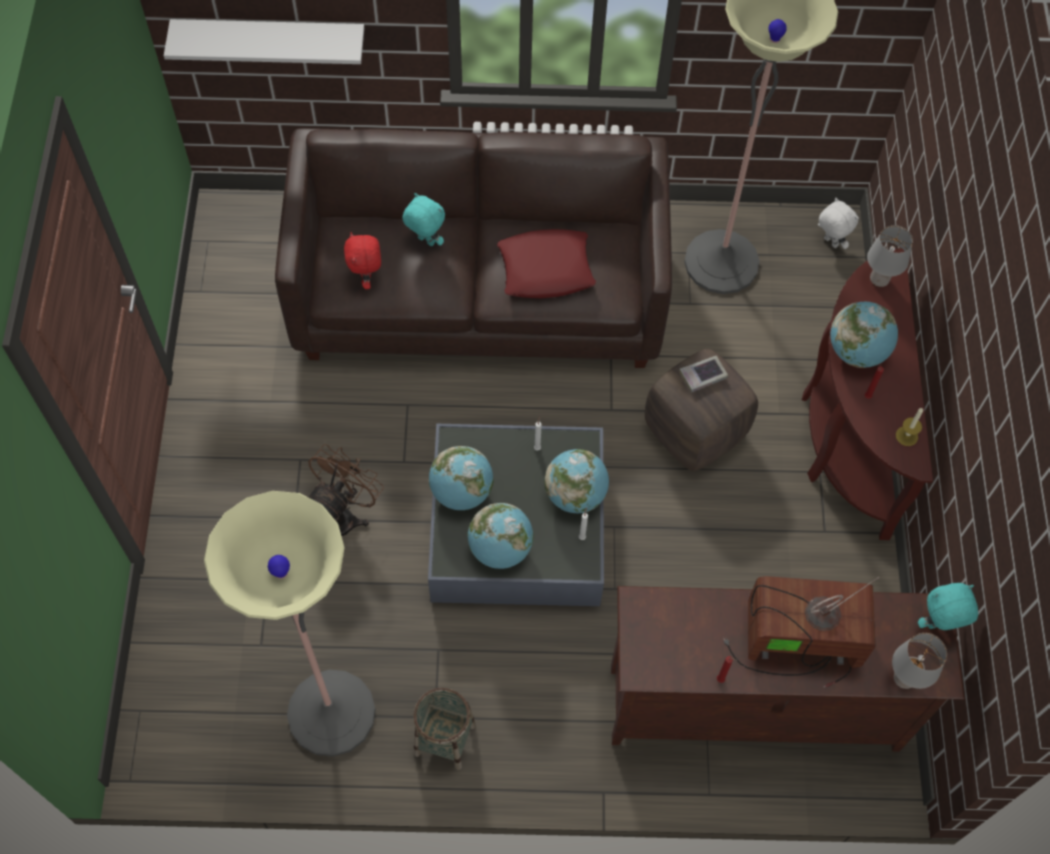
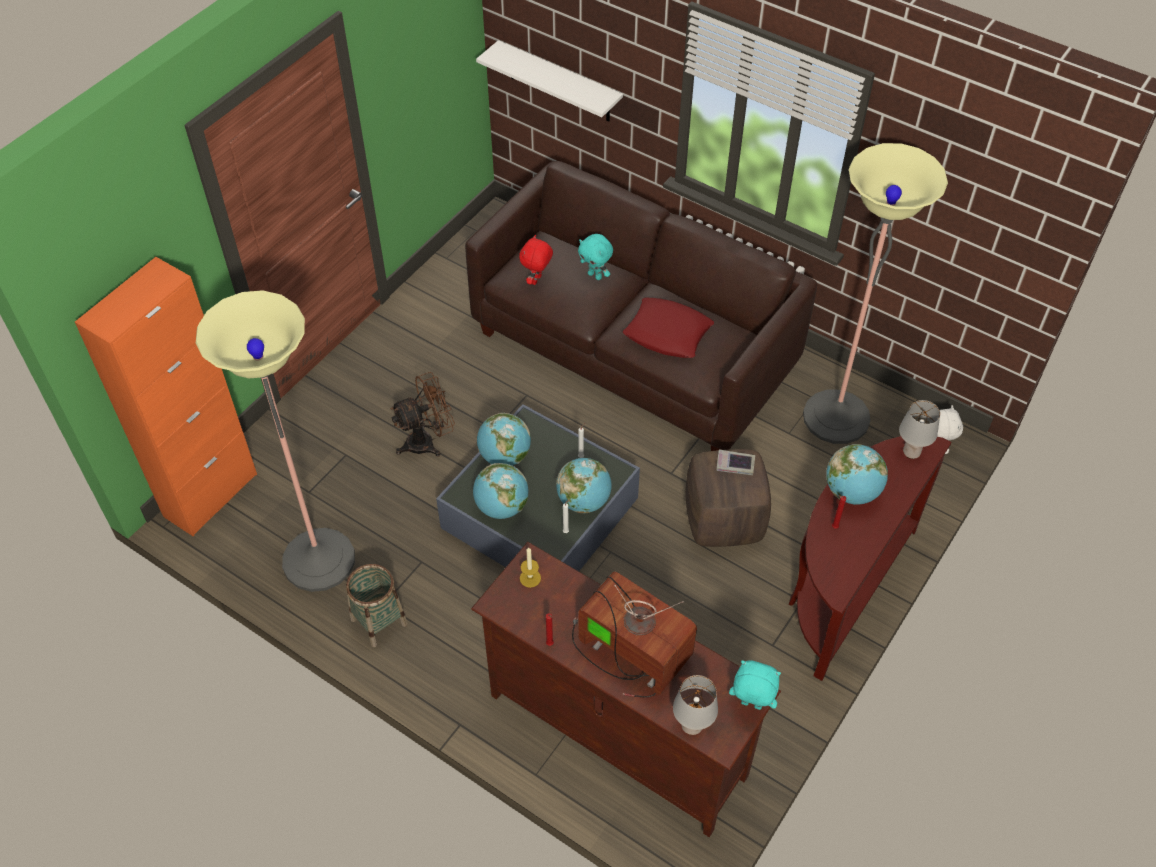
camera: 35 degrees right, 10 degrees down
turquoise plush toy [402,193,445,246] -> turquoise plush toy turned 150 degrees clockwise [578,234,613,280]
candle [896,407,923,446] -> candle moved to [520,547,541,588]
none -> orange cabinet [75,257,257,536]

